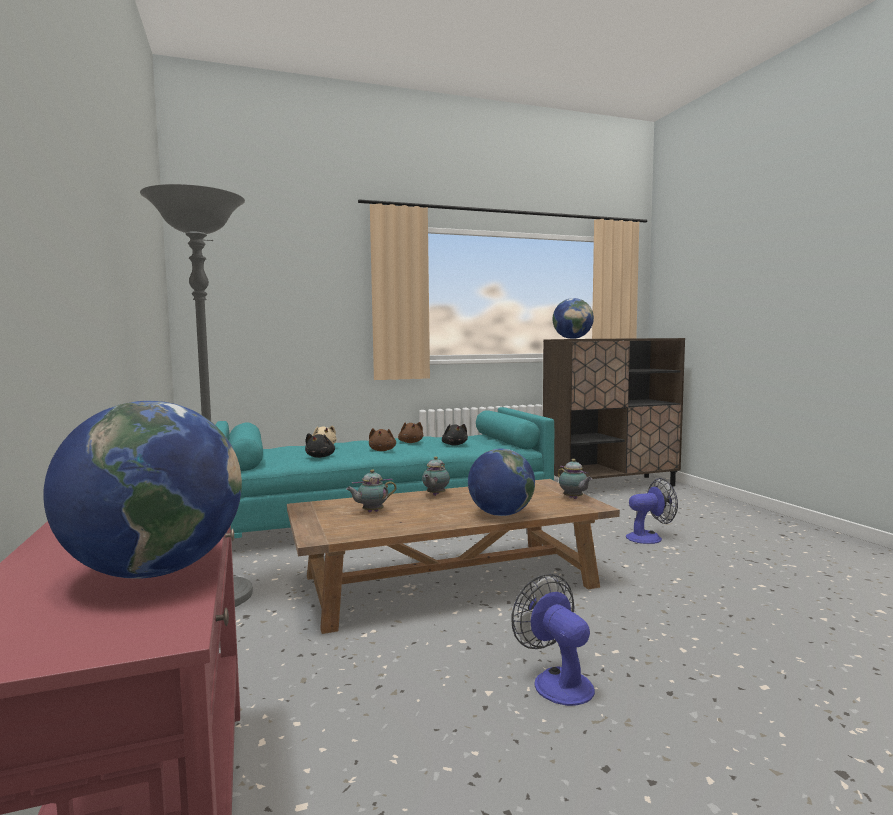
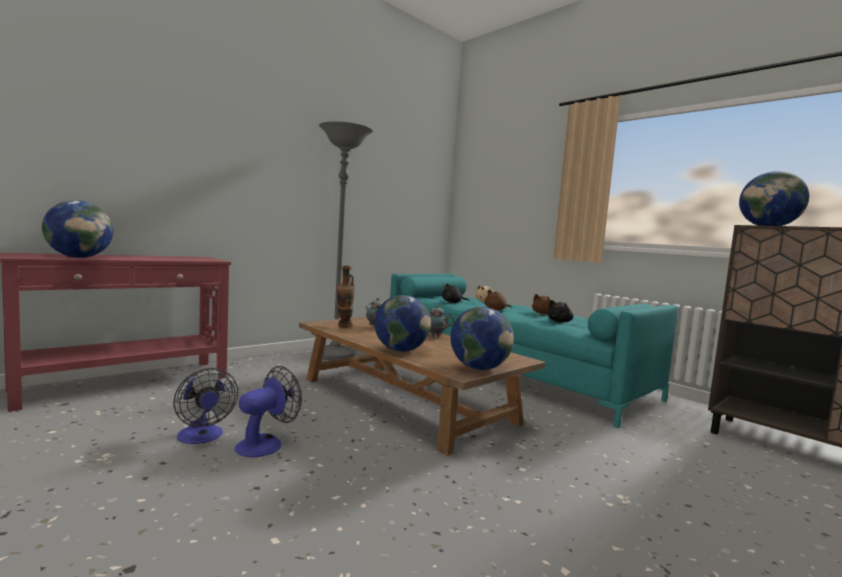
camera: 65 degrees right, 0 degrees up
teapot [558,459,592,499] -> globe [451,307,514,370]
fan [626,478,678,544] -> fan moved to [173,368,238,444]
none -> vase [336,266,355,327]

